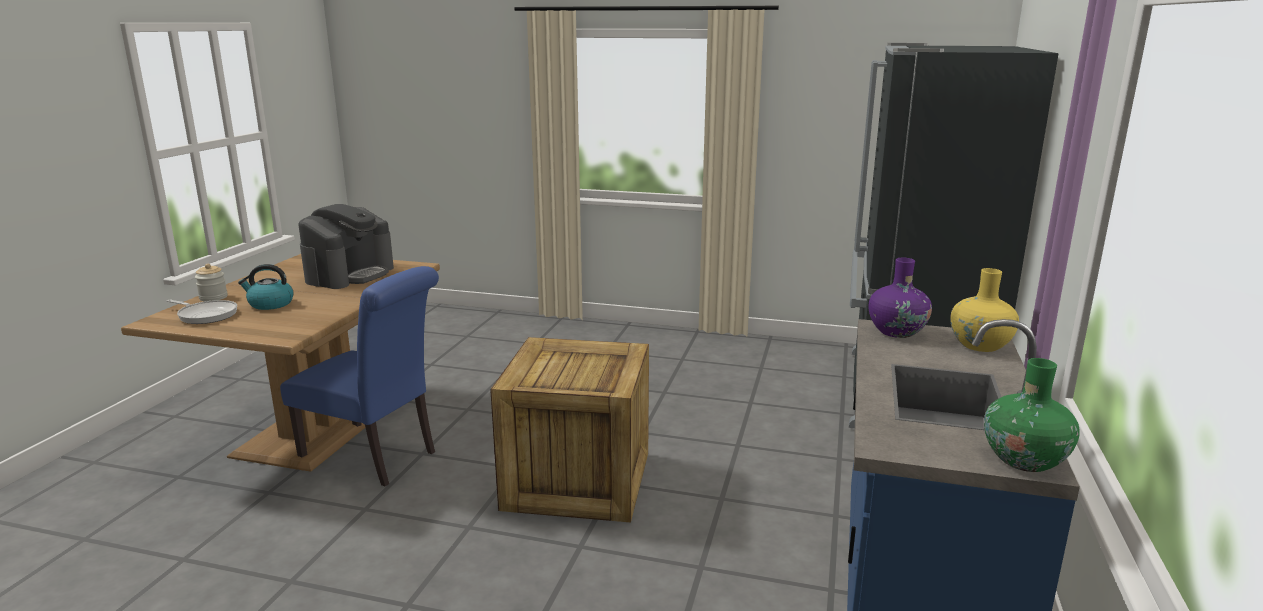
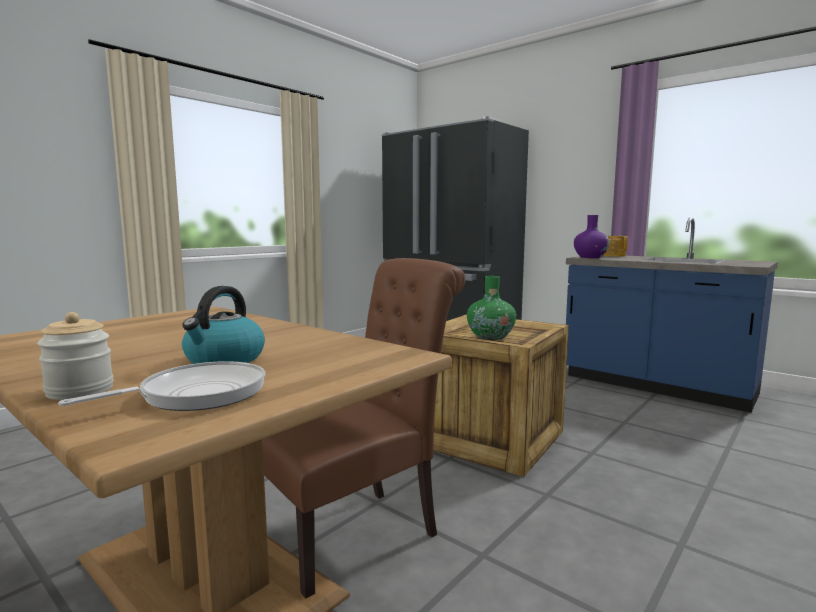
camera: 65 degrees left, 10 degrees down
blue chair [280,266,439,487] -> brown chair [262,258,465,599]
coffee machine [298,204,394,289] -> none
yellow vase [950,268,1019,352] -> teapot [603,236,628,257]
green vase [984,358,1080,472] -> green vase moved to [467,276,516,340]

